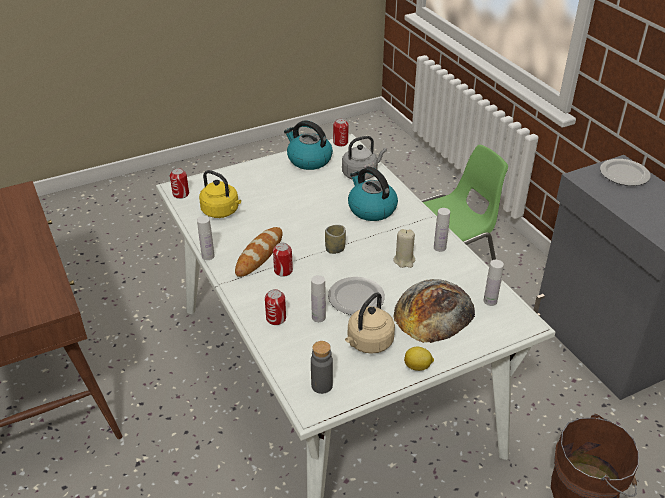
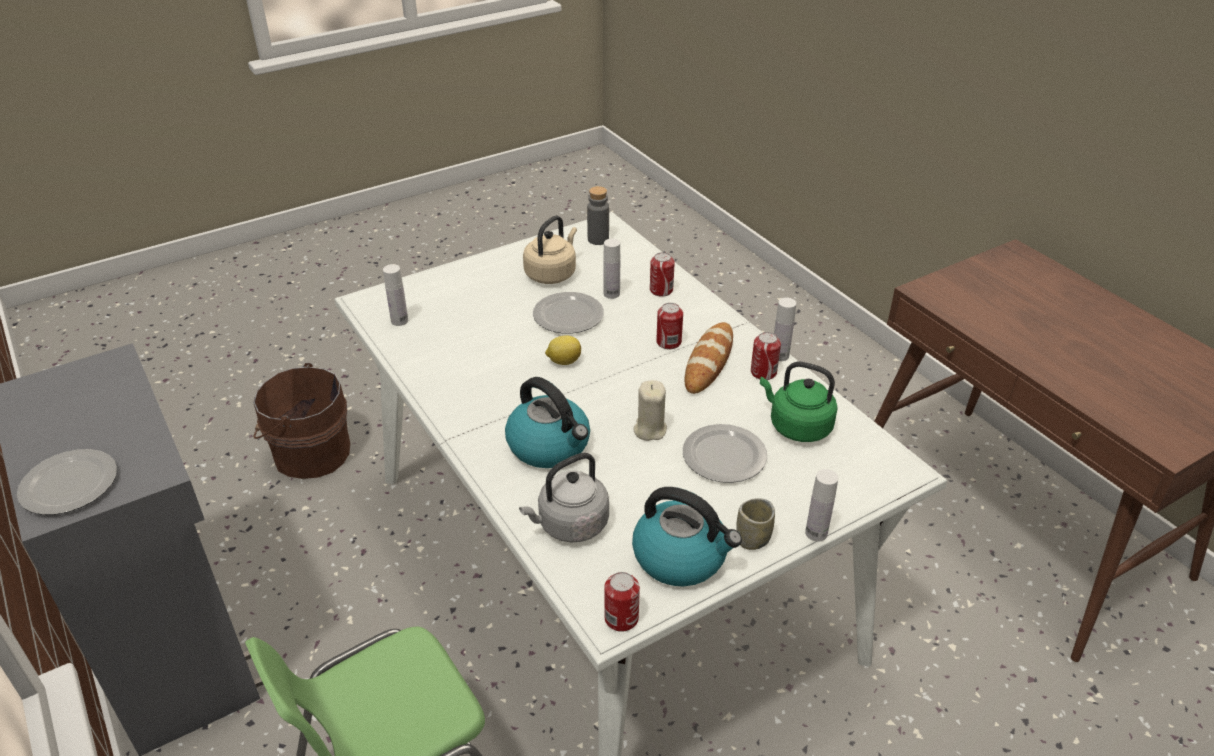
camera: 175 degrees right, 0 degrees up
can [170,168,189,199] -> can moved to [751,332,781,380]
yellow kettle [199,170,241,218] -> green kettle [760,362,838,442]
cup [325,225,346,254] -> cup moved to [736,498,775,550]
beige candle [393,229,416,268] -> beige candle moved to [633,380,667,441]
bread [393,279,475,343] -> none
lemon [404,347,434,371] -> lemon moved to [545,335,581,365]
white bottle [434,208,450,252] -> white bottle moved to [805,469,838,542]
none -> plate [683,424,767,483]

